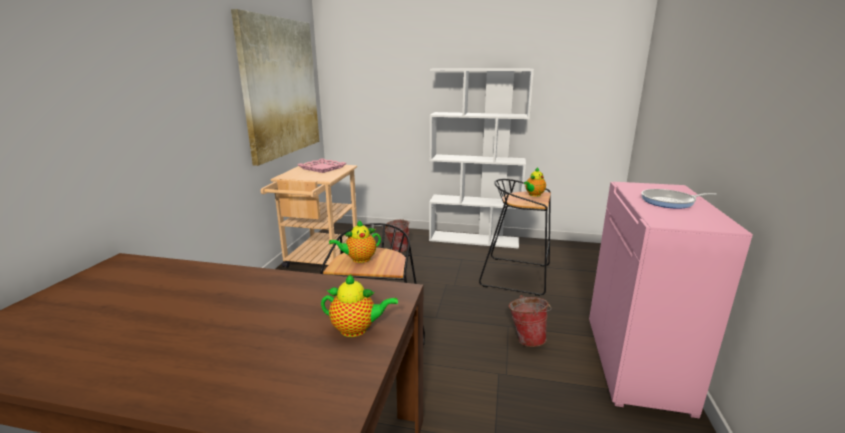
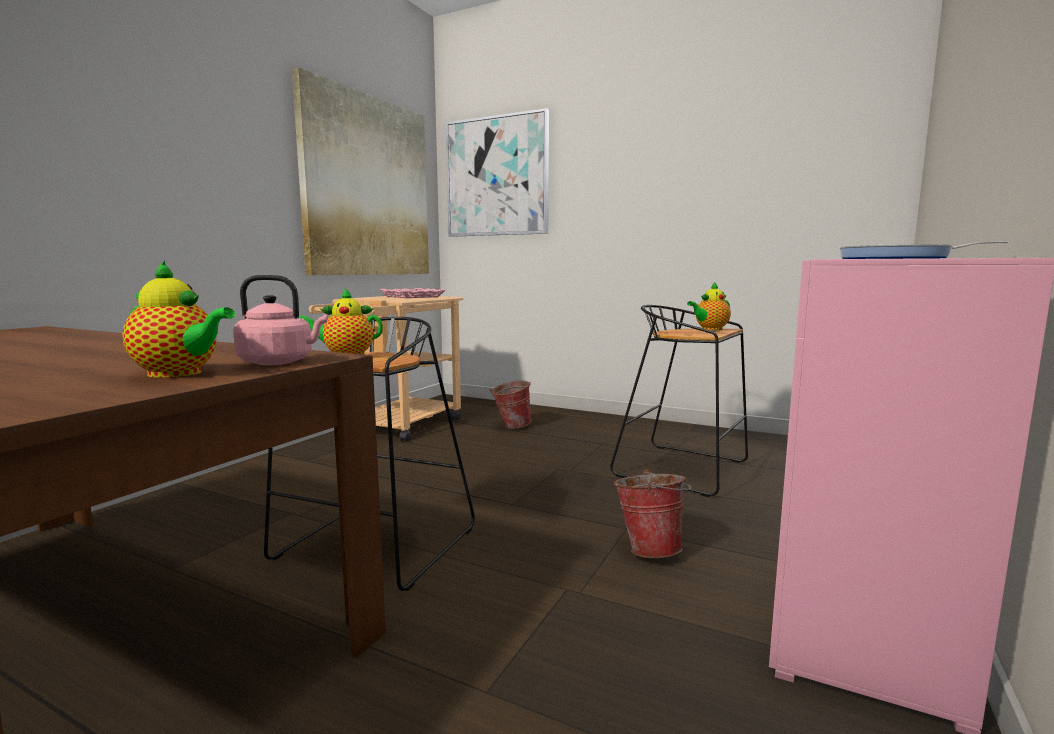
camera: 15 degrees right, 10 degrees down
white bookcase [429,68,534,249] -> none
none -> pink kettle [233,275,327,365]
none -> picture [446,108,549,237]

